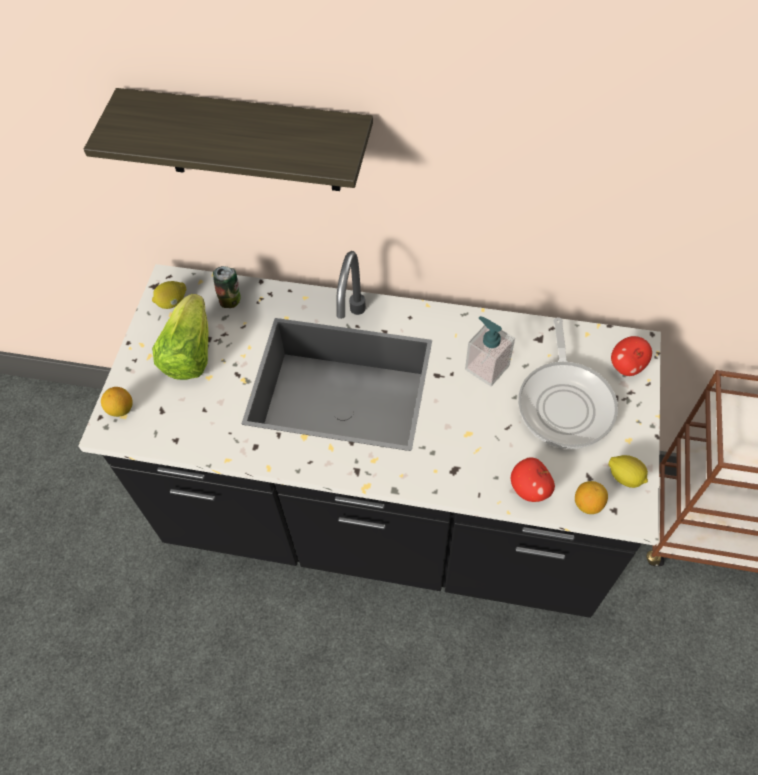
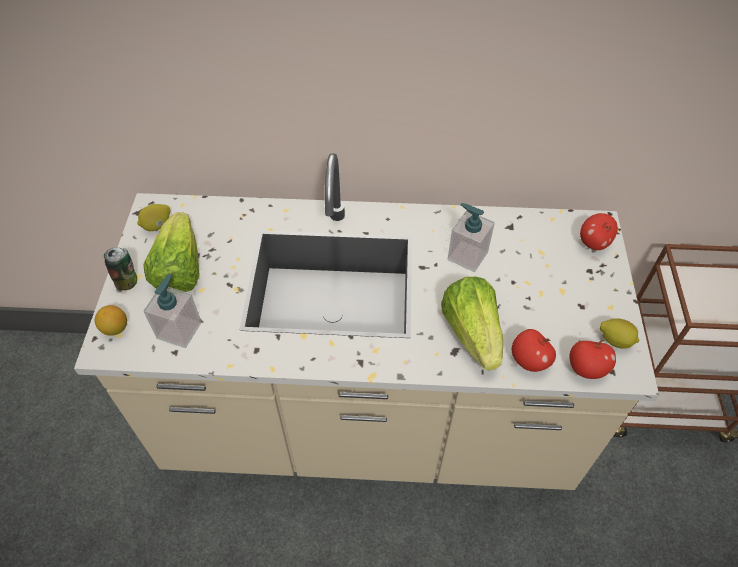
camera: 10 degrees left, 5 degrees down
black counter [78,251,661,618] -> beige counter [74,153,659,490]
shelf [84,88,373,191] -> none
can [213,266,240,308] -> can moved to [104,247,137,290]
frying pan [518,317,618,449] -> none
lemon [575,481,608,514] -> apple [569,340,616,379]
none -> soap dispenser [144,273,202,348]
none -> lettuce [441,277,503,371]

